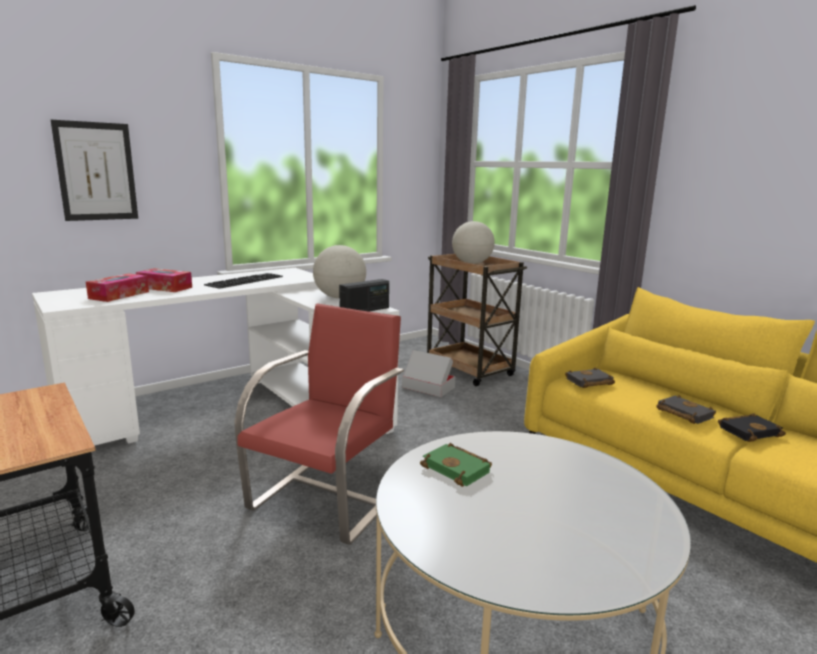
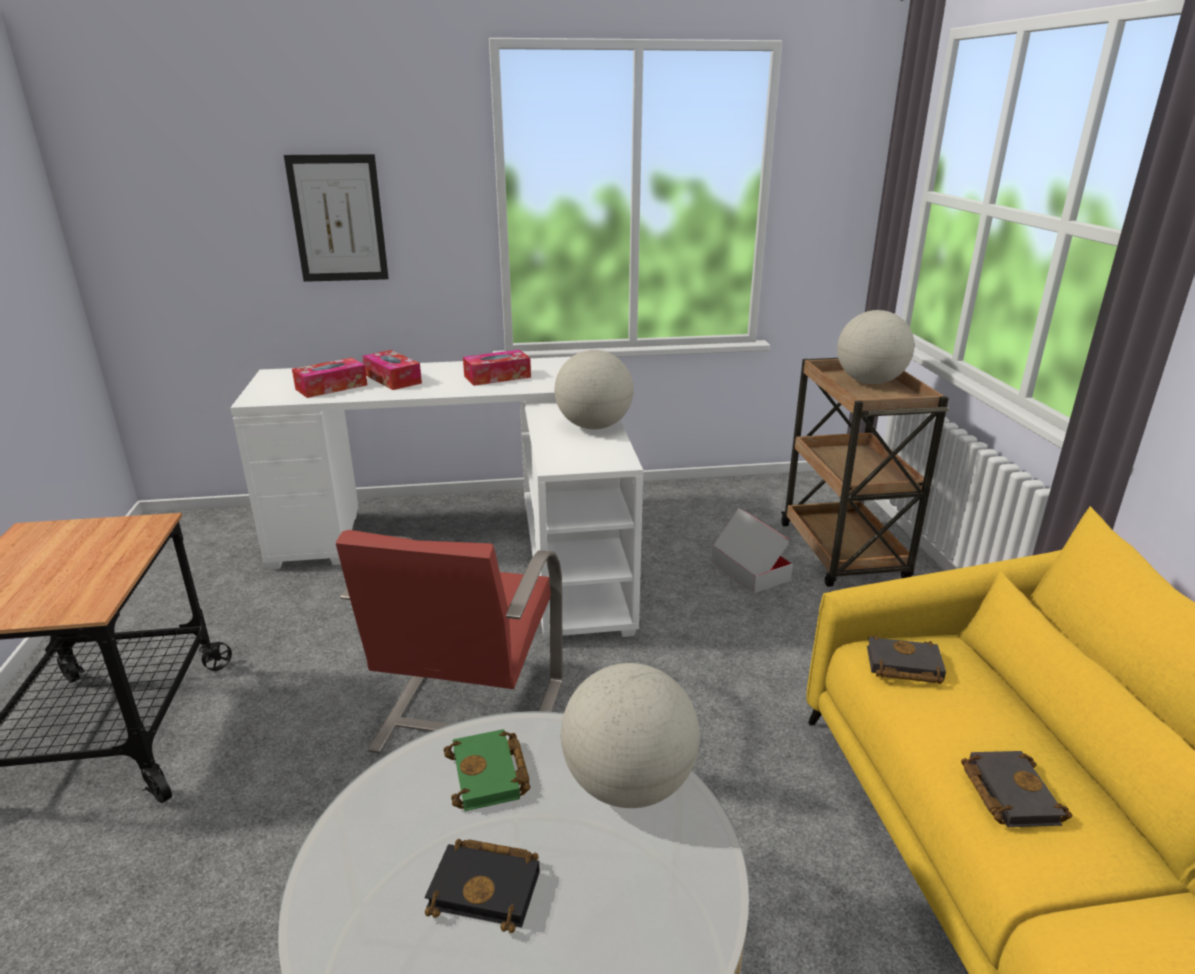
camera: 30 degrees right, 10 degrees up
keyboard [204,273,283,289] -> tissue box [463,350,531,386]
red chair [234,304,404,545] -> red chair turned 135 degrees clockwise [336,530,562,753]
radio [339,279,389,312] -> none
black book [718,413,786,442] -> black book moved to [425,839,540,933]
none -> globe [561,663,700,808]

